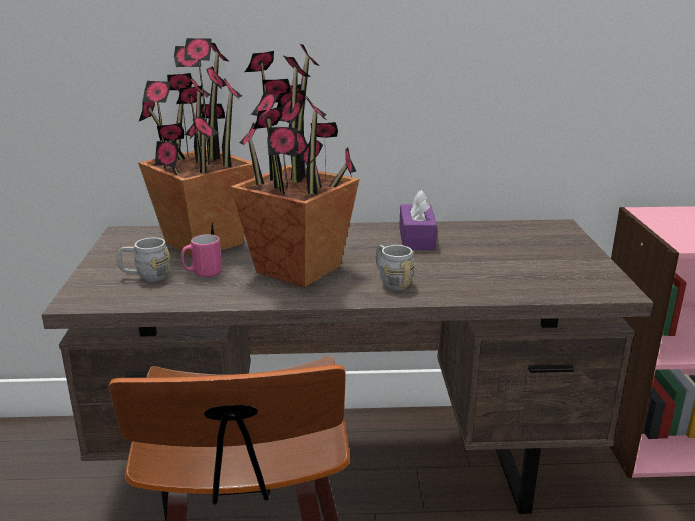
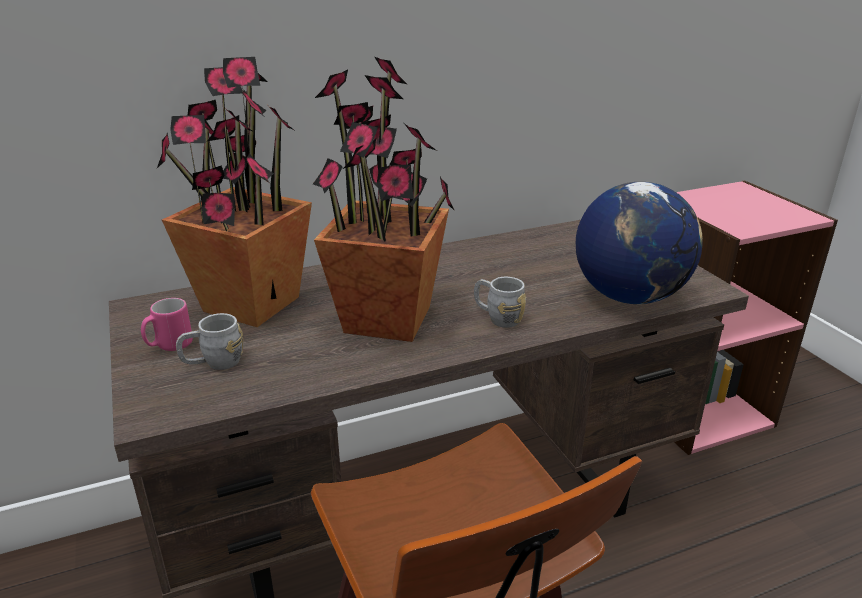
camera: 20 degrees left, 5 degrees up
pink mug [181,234,222,277] -> pink mug moved to [141,298,193,351]
purple tissue box [399,190,437,250] -> none
none -> globe [576,182,703,304]

